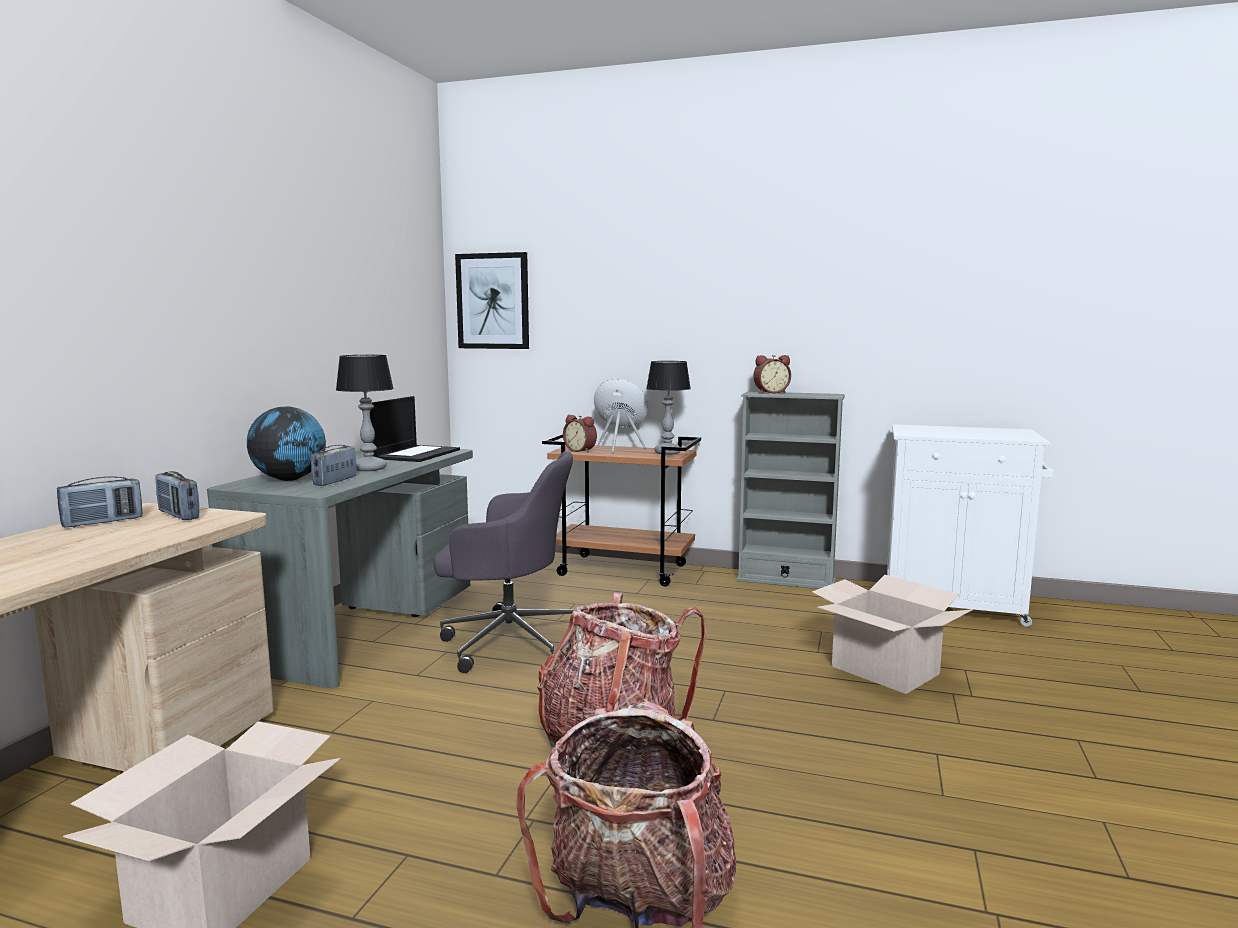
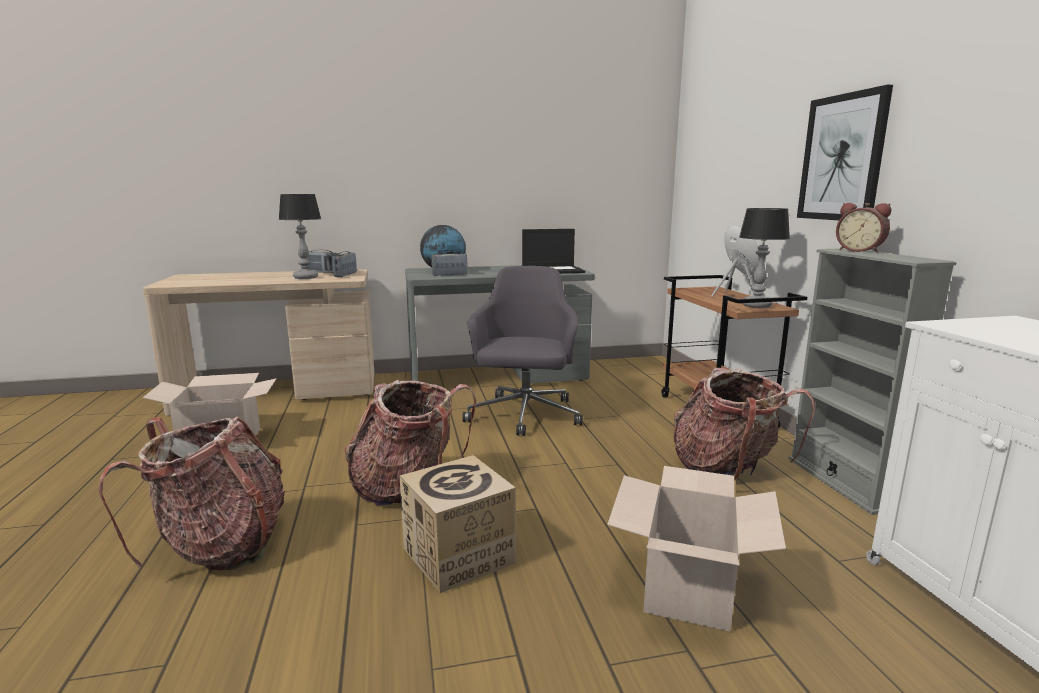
camera: 60 degrees right, 5 degrees up
table lamp [336,355,394,471] -> table lamp moved to [279,194,321,279]
grey office chair [433,451,574,673] -> grey office chair turned 150 degrees counterclockwise [462,266,583,436]
picture [455,252,529,349] -> picture moved to [797,85,893,220]
alarm clock [563,415,597,453] -> none
none -> cardboard box [400,455,516,593]
none -> backpack [674,368,815,481]

